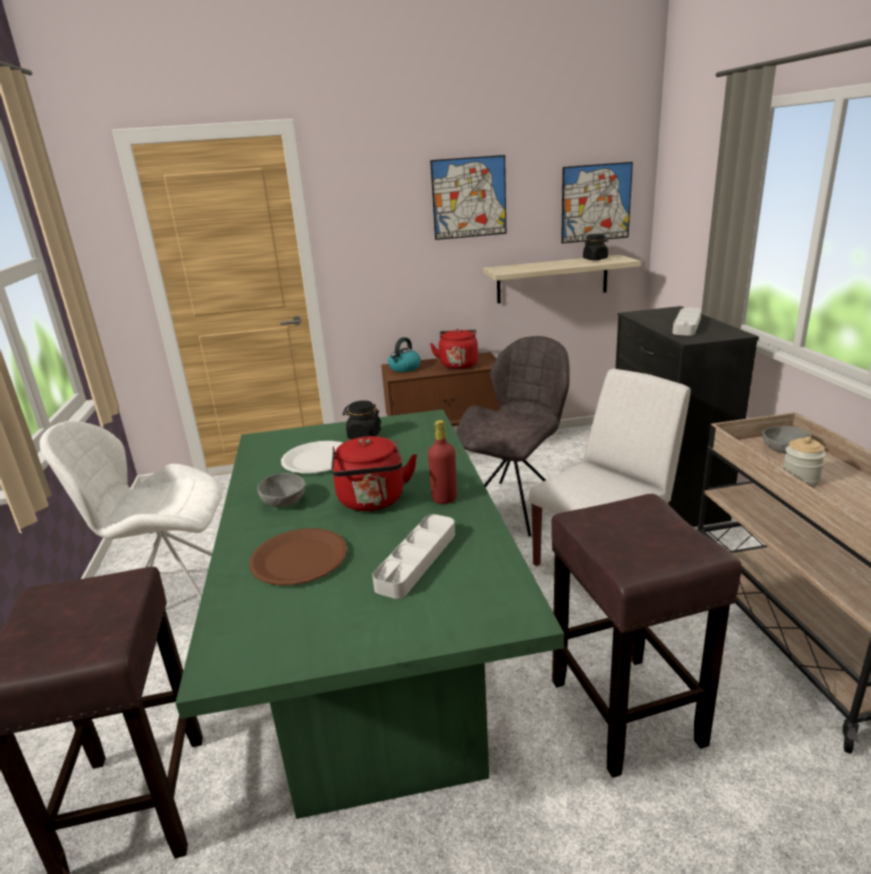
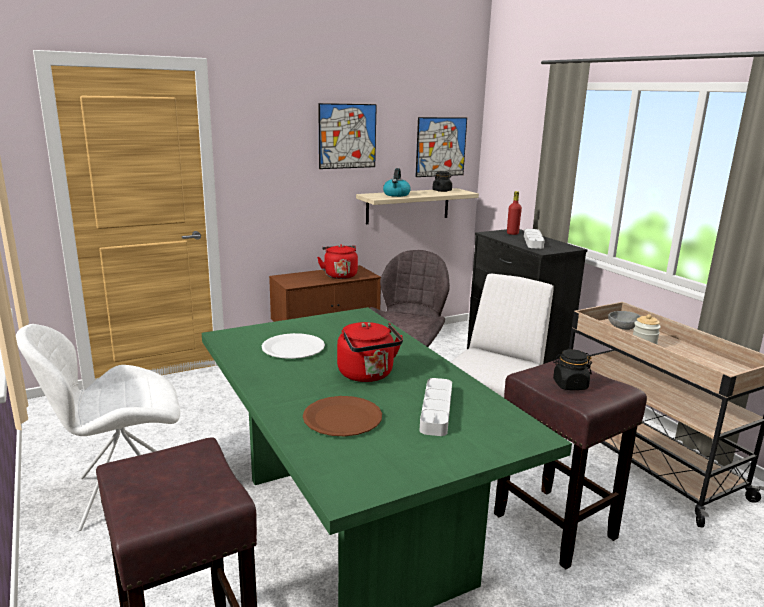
camera: 20 degrees left, 5 degrees down
grey bowl [257,473,306,507] -> none
black jar [343,401,382,439] -> black jar moved to [553,349,592,390]
kettle [388,337,421,372] -> kettle moved to [383,168,411,197]
red bottle [428,420,457,504] -> red bottle moved to [507,191,522,235]

